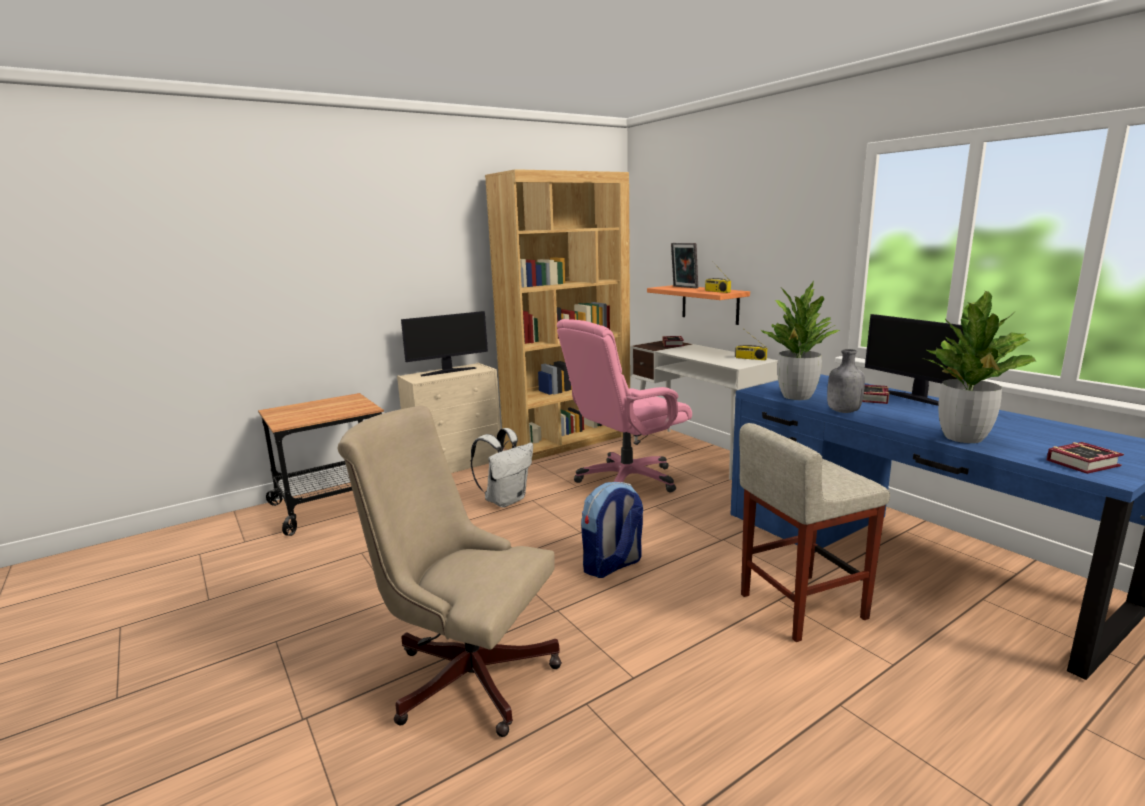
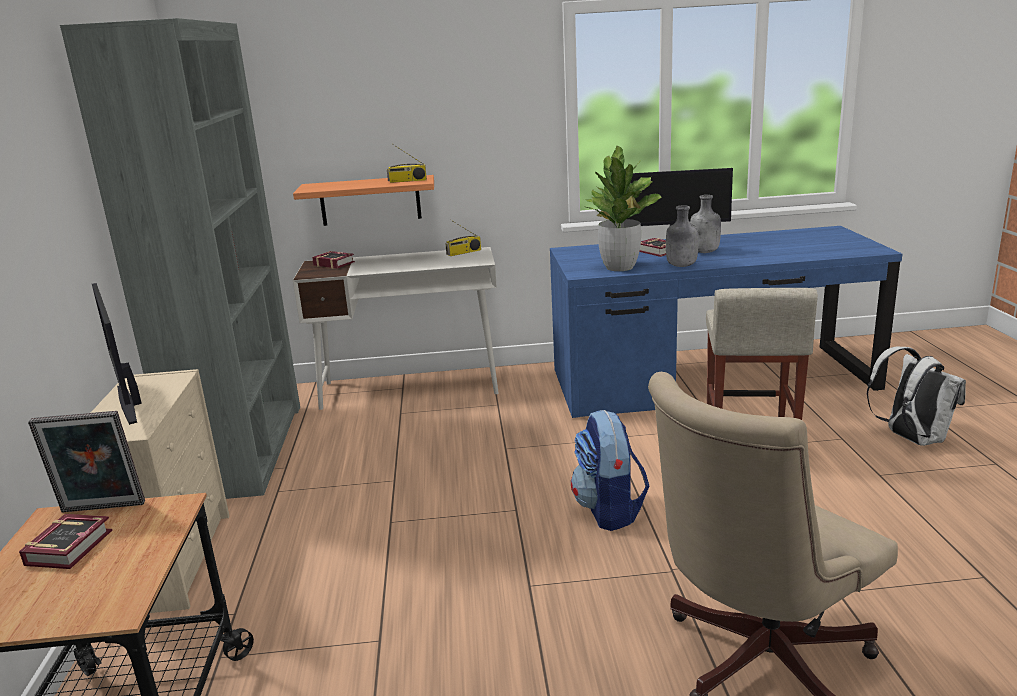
camera: 60 degrees left, 5 degrees up
monitor [401,311,488,376] -> monitor turned 150 degrees clockwise [92,283,142,425]
white backpack [470,428,533,508] -> white backpack moved to [867,346,966,446]
brown bookcase [485,169,630,461] -> grey bookcase [60,18,300,499]
pink office chair [557,319,692,492] -> none
picture frame [671,243,698,288] -> picture frame moved to [28,411,145,512]
potted plant [922,291,1036,443] -> none
book [1047,442,1124,474] -> book moved to [19,514,112,569]
none -> grey bottle [690,195,721,253]

